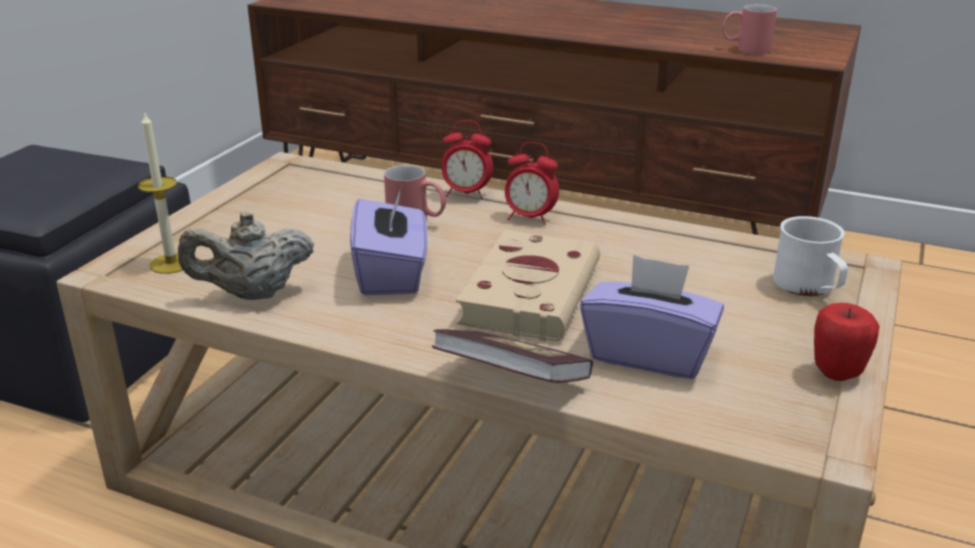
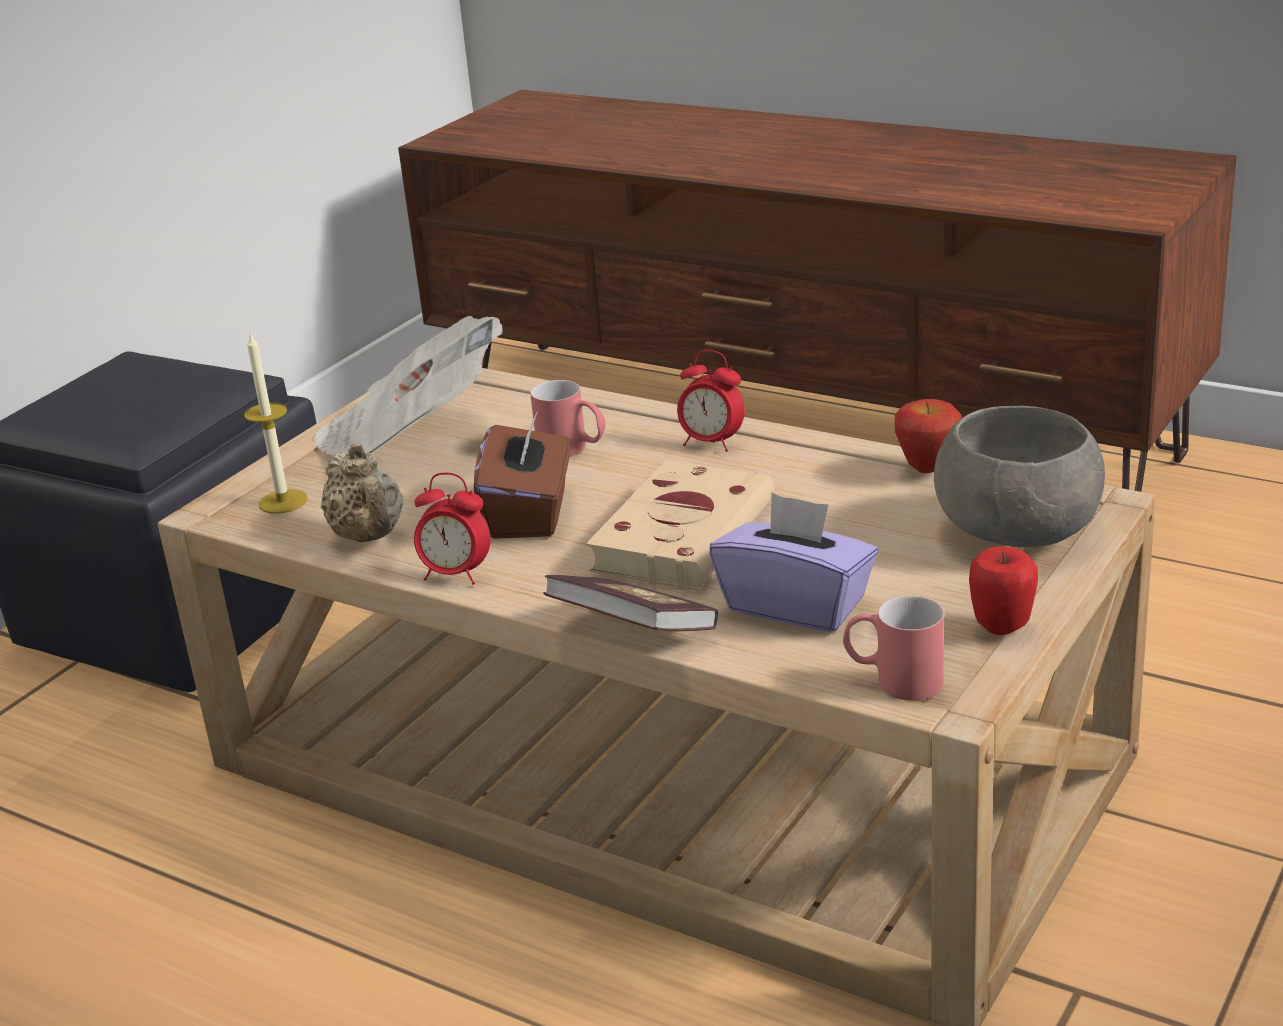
camera: 10 degrees right, 0 degrees up
beige teapot [178,212,314,300] -> beige teapot turned 105 degrees counterclockwise [321,442,403,542]
purple tissue box [350,186,427,296] -> brown tissue box [474,411,570,539]
alarm clock [441,120,493,199] -> alarm clock moved to [414,472,491,585]
red mug [722,5,777,54] -> red mug moved to [843,596,944,700]
white mug [773,216,848,296] -> grey bowl [934,406,1105,547]
none -> newspaper [314,316,503,457]
none -> apple [895,399,962,473]

